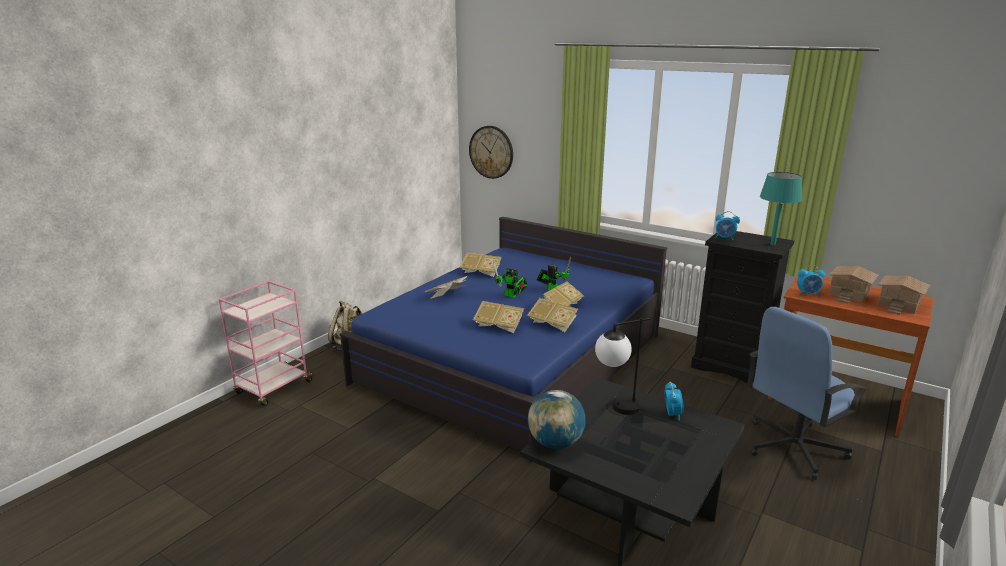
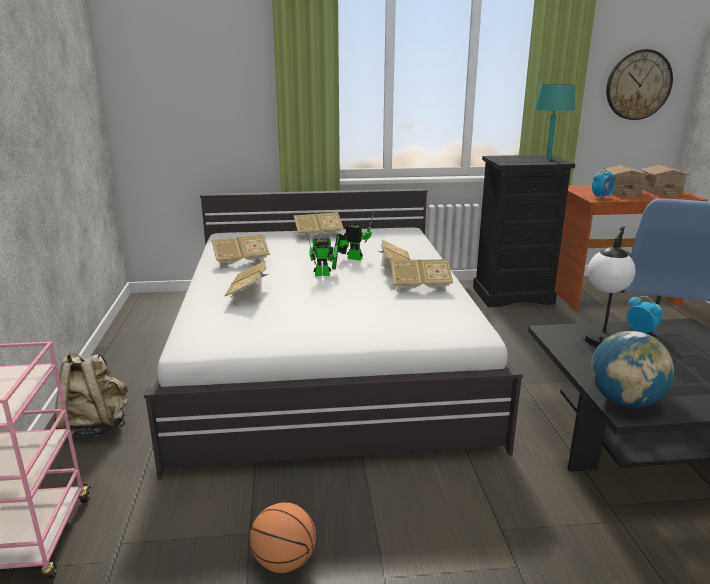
camera: 40 degrees left, 0 degrees up
blue bed [340,217,667,463] -> white bed [144,189,523,479]
wall clock [469,126,513,179] -> wall clock moved to [606,49,673,120]
book [473,301,524,333] -> book moved to [293,212,344,239]
alarm clock [715,211,740,240] -> none
none -> basketball [250,502,316,573]

